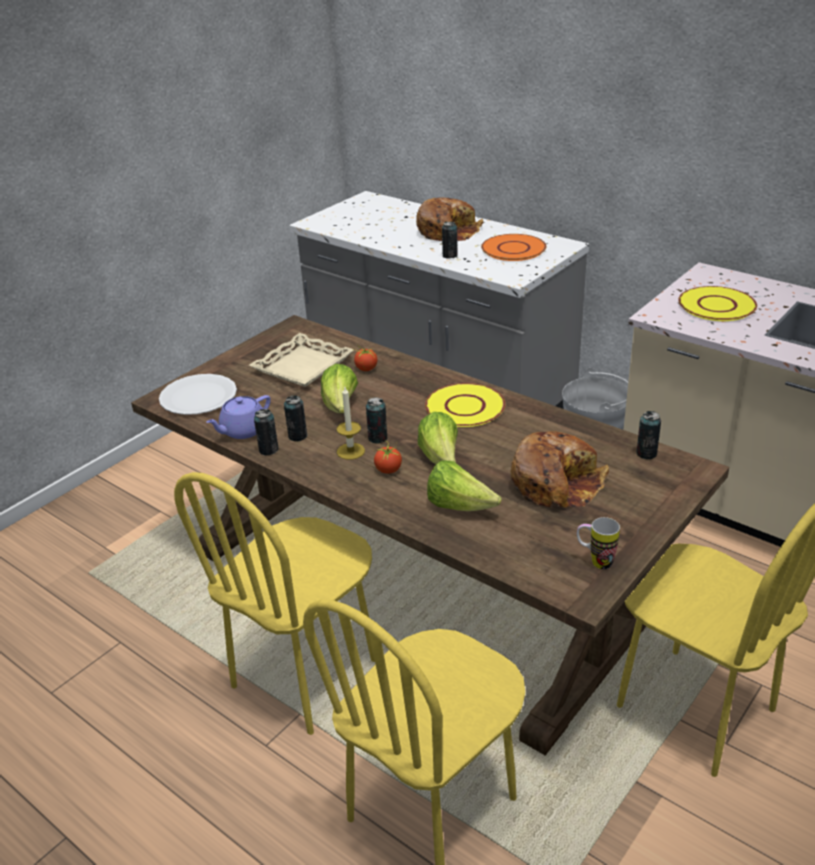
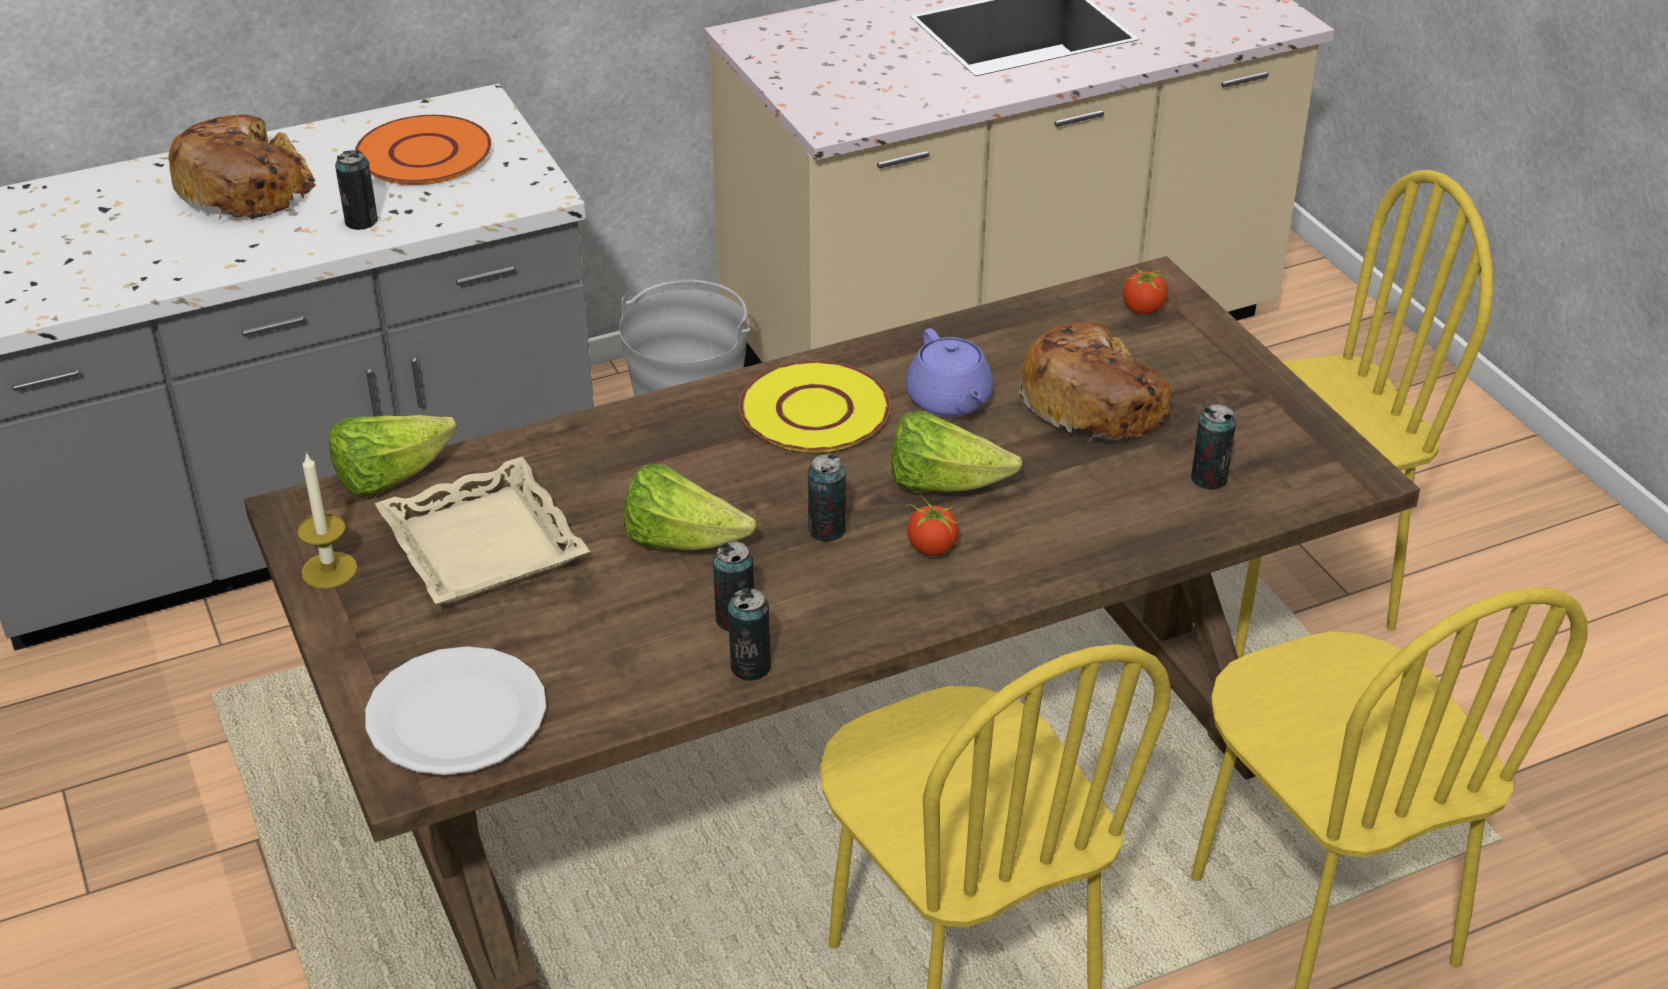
camera: 65 degrees left, 5 degrees up
purple teapot [206,395,271,439] -> purple teapot moved to [906,328,993,417]
candle [337,387,365,460] -> candle moved to [297,452,357,589]
tomato [353,347,377,371] -> tomato moved to [1122,268,1168,314]
lettuce [427,460,502,511] -> lettuce moved to [329,415,457,497]
mug [577,517,620,569] -> none
can [636,411,661,459] -> can moved to [1191,404,1236,489]
yellow plate [678,286,757,321] -> none

